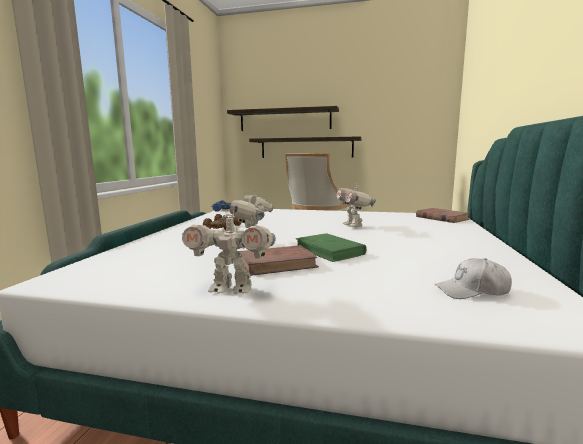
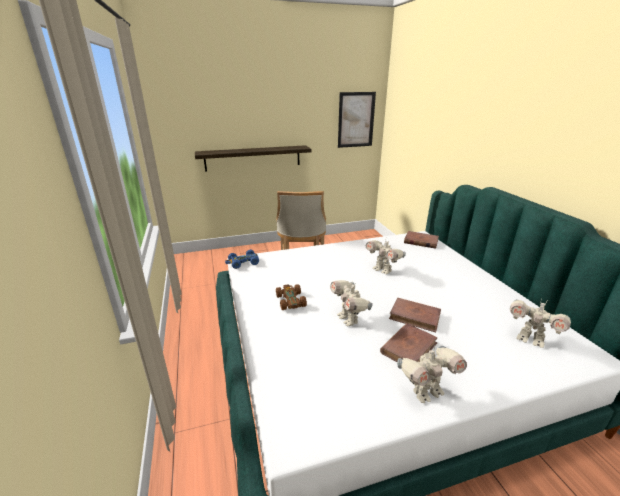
camera: 30 degrees left, 15 degrees up
shelf [227,106,339,131] -> none
green book [296,233,367,262] -> brown book [389,297,441,332]
white cap [435,258,512,299] -> toy robot [510,298,571,348]
none -> picture [338,92,376,148]

